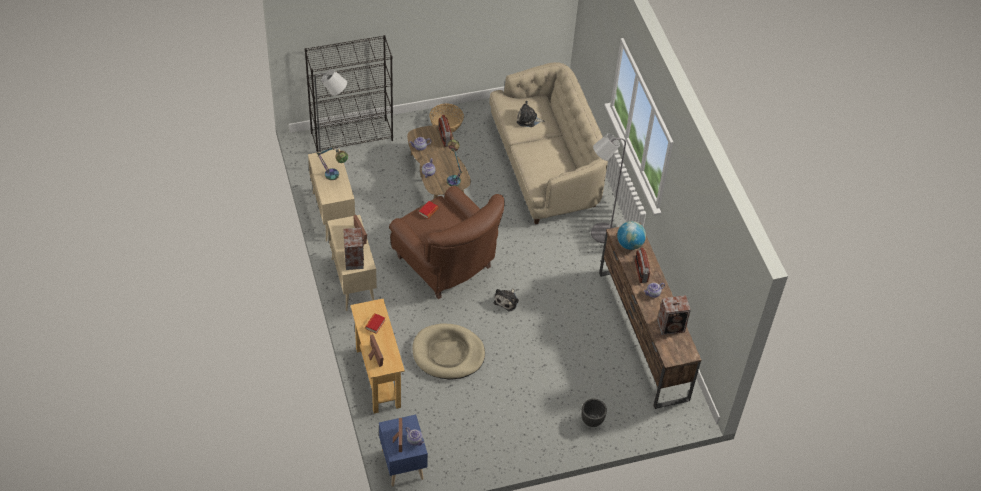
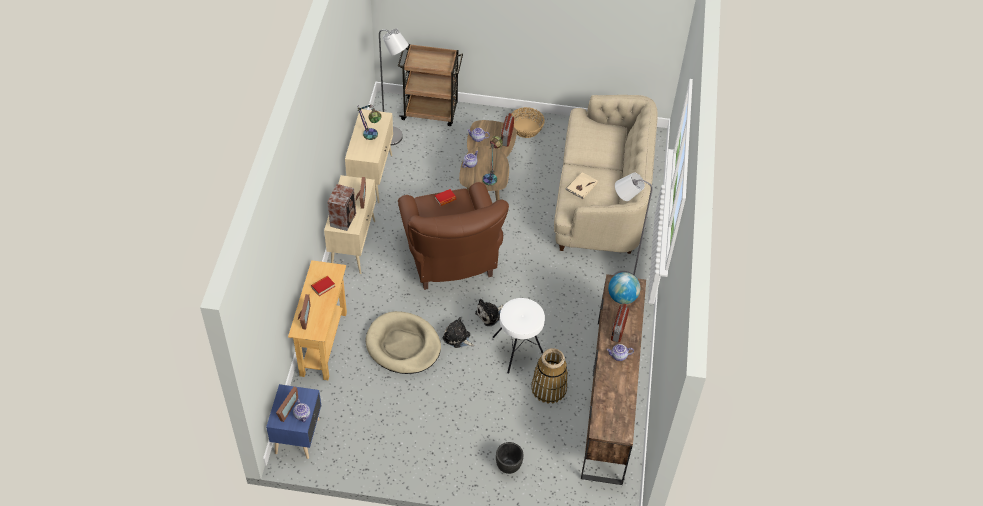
camera: 25 degrees right, 0 degrees up
black bookcase [305,35,393,153] -> brown cart [398,44,463,126]
plush toy [517,101,544,127] -> plush toy moved to [443,317,474,348]
speaker [657,295,691,335] -> none
none -> white stool [493,298,546,374]
none -> basket [531,348,568,404]
none -> beige book [565,172,598,199]

